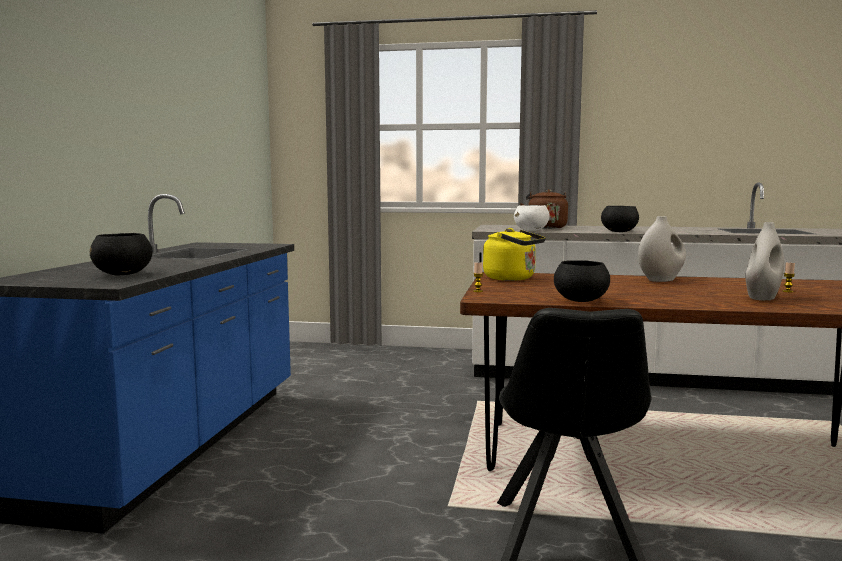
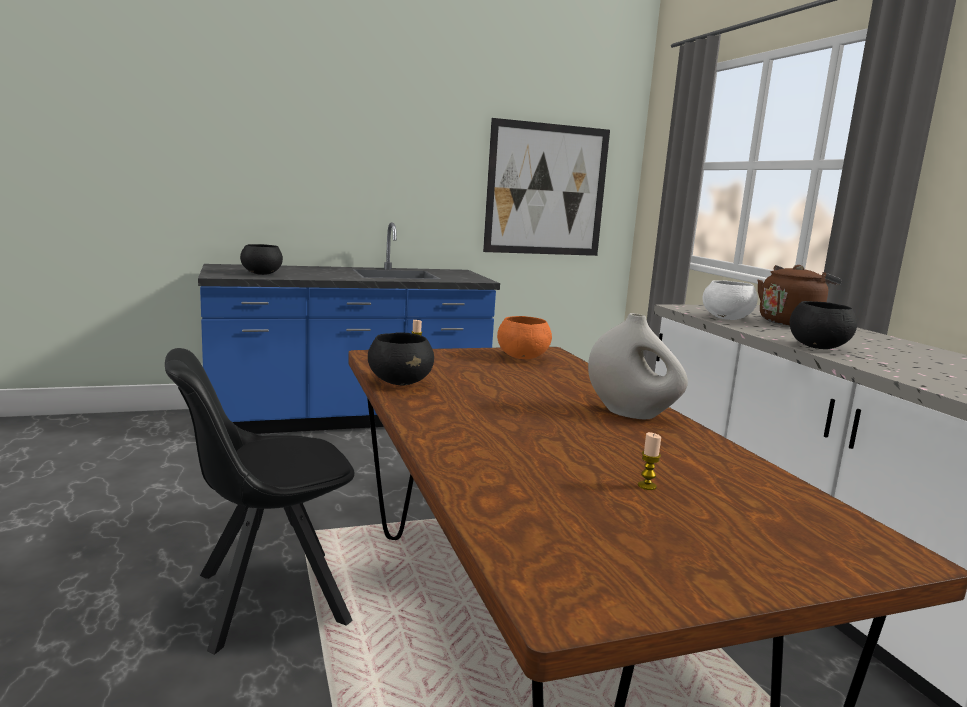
camera: 60 degrees right, 5 degrees up
yellow kettle [483,228,546,281] -> orange bowl [497,316,552,359]
white vase [745,222,784,300] -> none
none -> picture [483,118,610,256]

